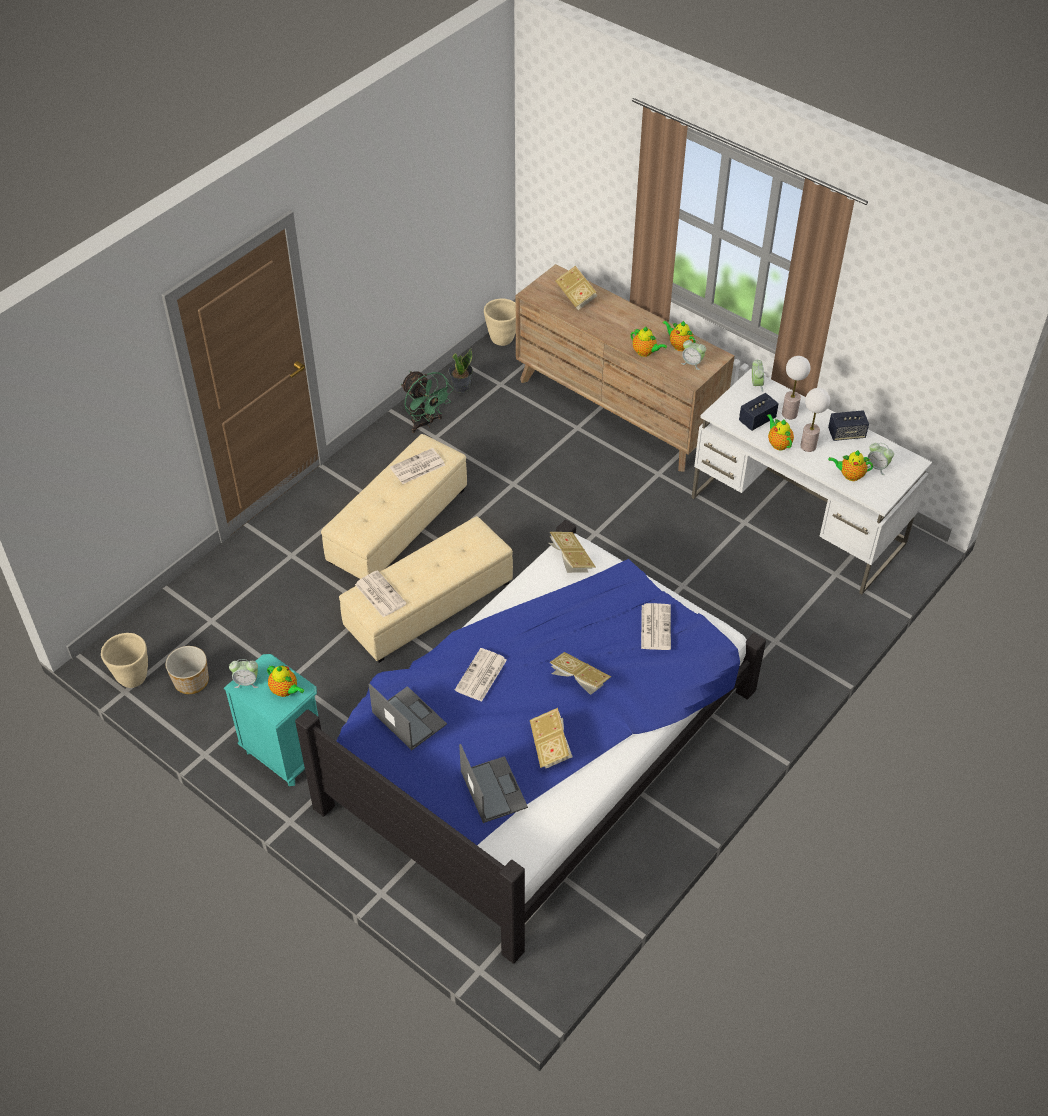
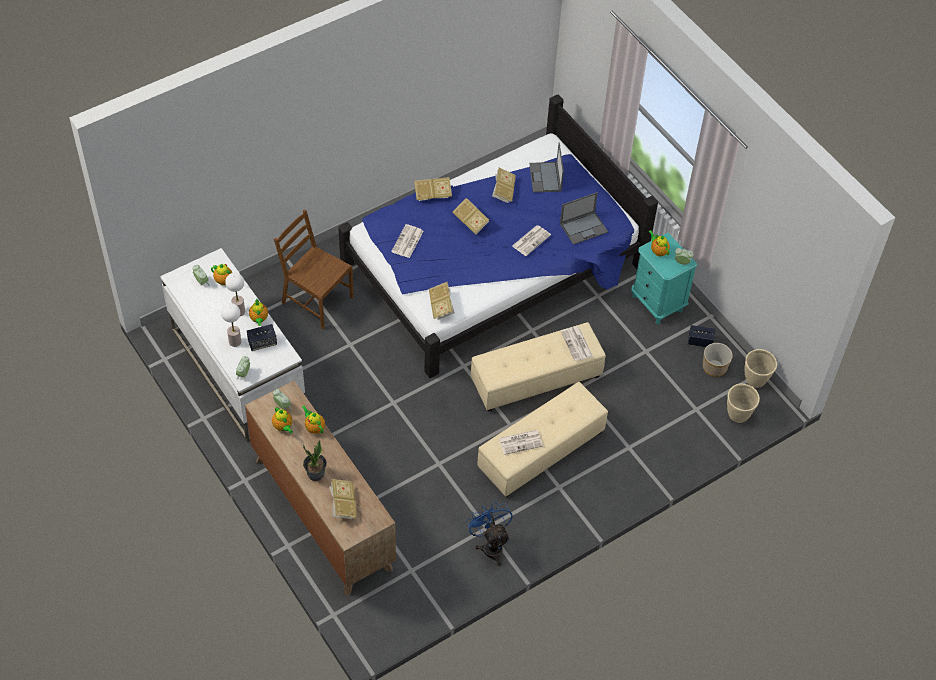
camera: 165 degrees left, 5 degrees up
laptop [369,684,447,750] -> laptop turned 90 degrees counterclockwise [560,192,608,245]
green fan [401,371,454,433] -> blue fan [466,501,513,566]
potted plant [448,349,473,393] -> potted plant moved to [303,440,327,481]
beige planter [484,299,516,346] -> beige planter moved to [727,384,760,423]
speaker [828,410,869,441] -> speaker moved to [688,325,715,347]
none -> brown chair [274,209,354,329]
none -> book [414,177,452,201]

